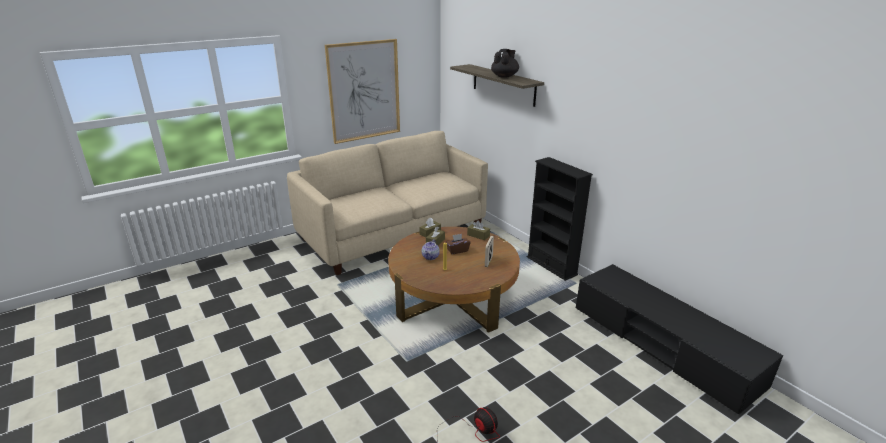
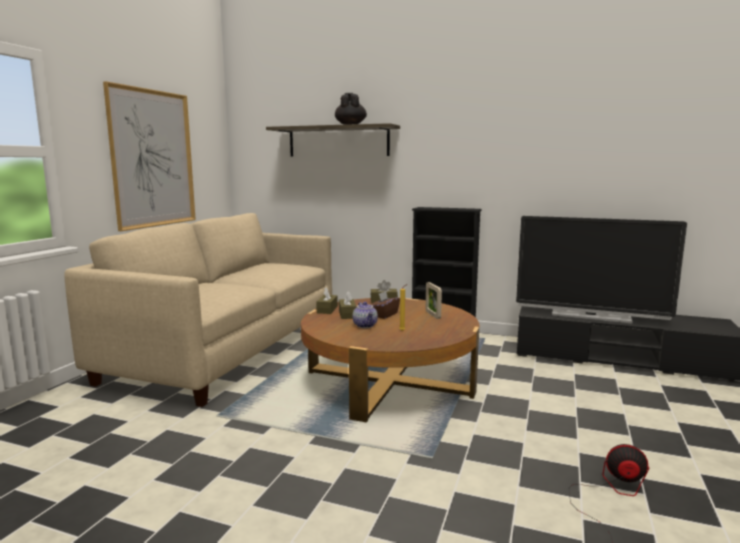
camera: 35 degrees left, 15 degrees down
none -> television [516,216,687,323]

